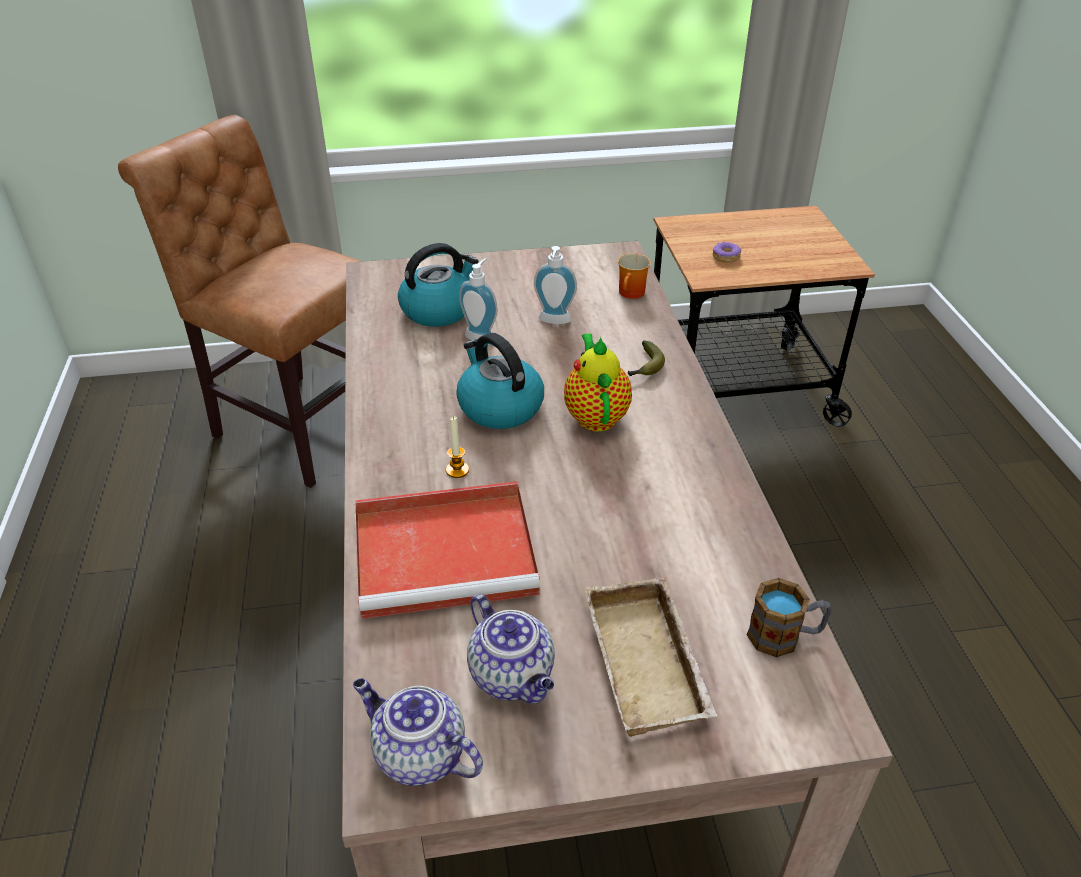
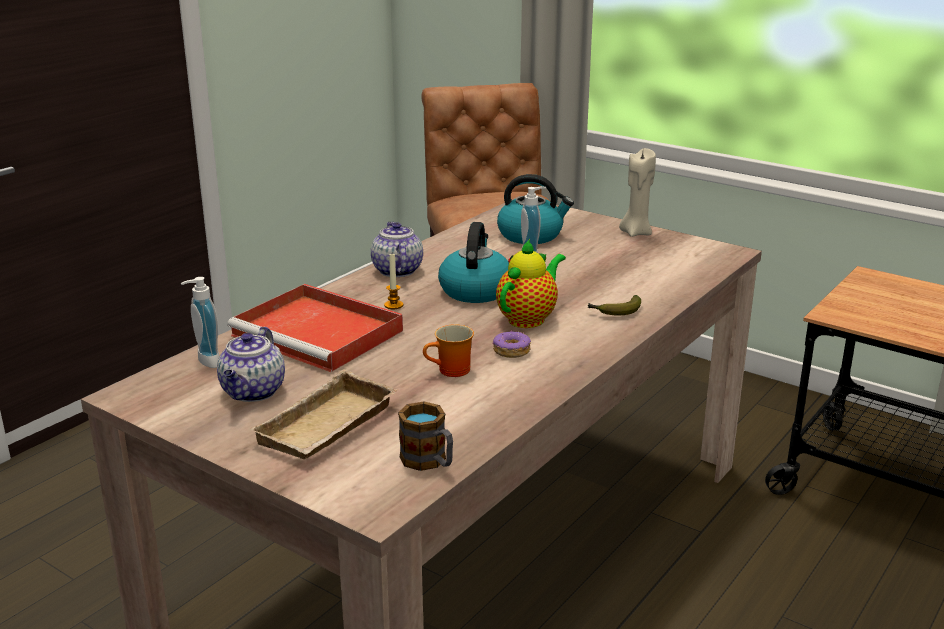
camera: 45 degrees right, 15 degrees down
teapot [353,678,483,786] -> teapot moved to [371,222,423,277]
soap dispenser [534,246,577,324] -> soap dispenser moved to [181,277,219,368]
mug [618,253,651,299] -> mug moved to [423,324,474,377]
donut [713,242,741,263] -> donut moved to [492,330,531,358]
none -> beige candle [619,148,656,237]

